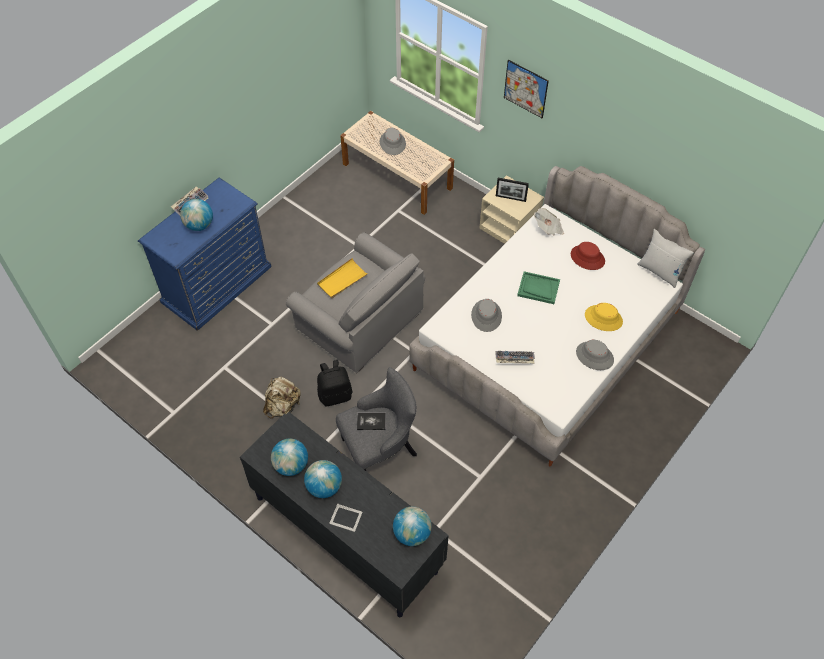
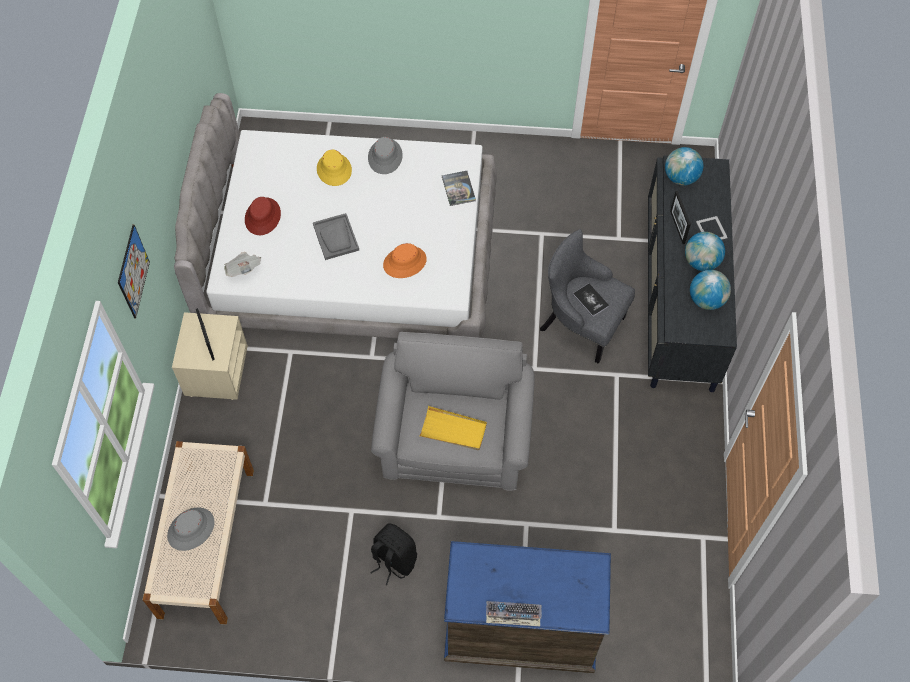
camera: 125 degrees left, 5 degrees up
globe [180,199,213,231] -> none
beige backpack [263,377,301,419] -> none
black backpack [317,360,353,407] -> black backpack moved to [370,524,417,585]
grey hat [471,299,502,332] -> orange hat [383,243,427,278]
keyboard [495,351,535,364] -> none
green tray [517,271,560,304] -> grey tray [313,213,359,260]
grey pillow [637,229,694,288] -> none
none -> book [442,171,476,206]
none -> picture frame [670,191,691,244]

